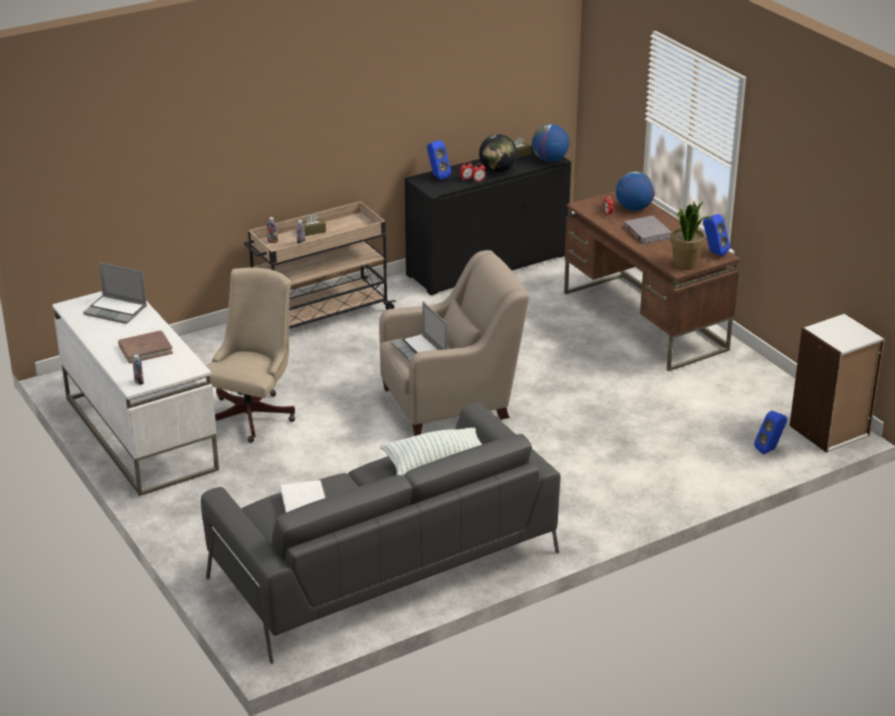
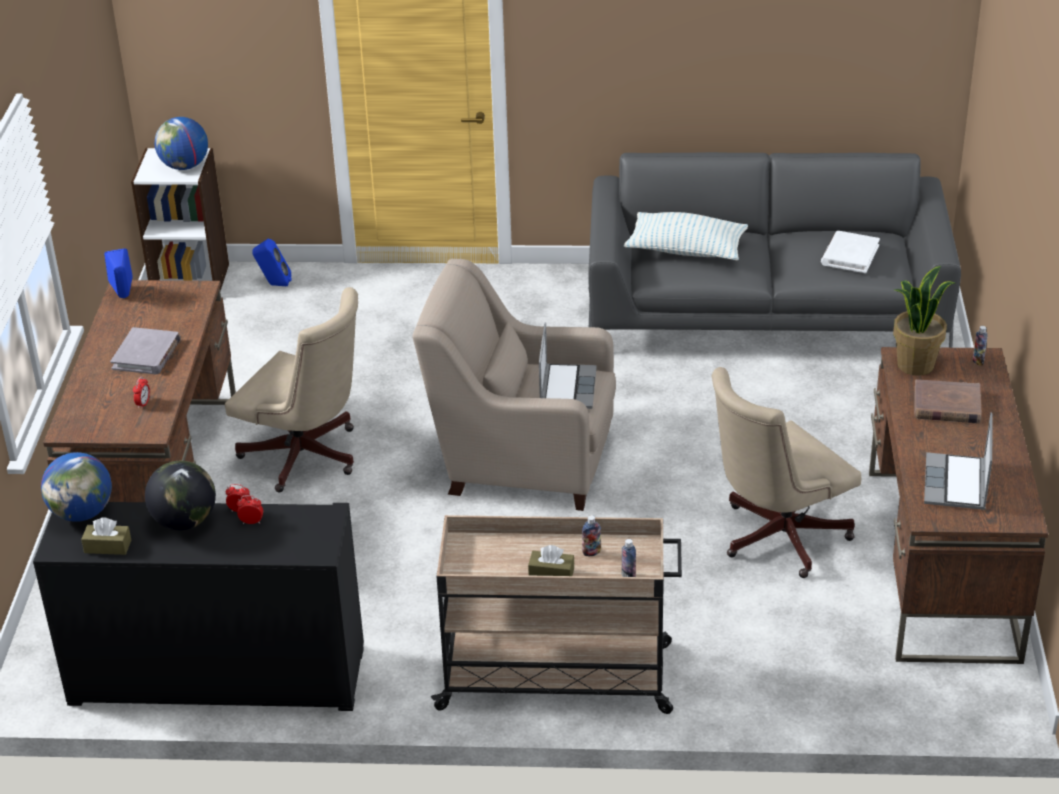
camera: 145 degrees left, 5 degrees up
white desk [52,291,219,496] -> brown desk [869,347,1048,664]
laptop [83,263,147,324] -> laptop turned 135 degrees counterclockwise [924,412,993,510]
blue speaker [427,140,451,180] -> none
globe [616,171,655,211] -> globe moved to [155,117,208,170]
potted plant [670,201,711,270] -> potted plant moved to [893,266,955,376]
none -> beige office chair [225,287,358,493]

